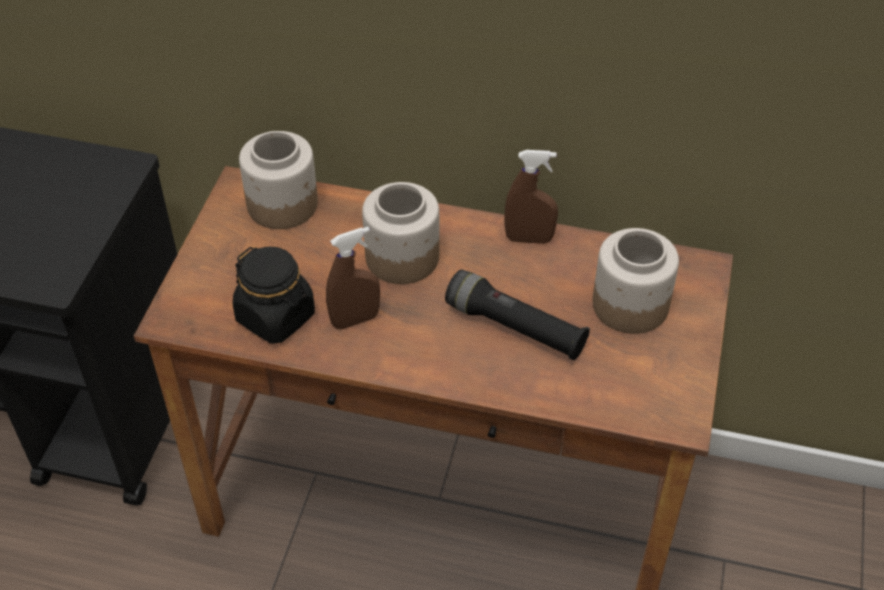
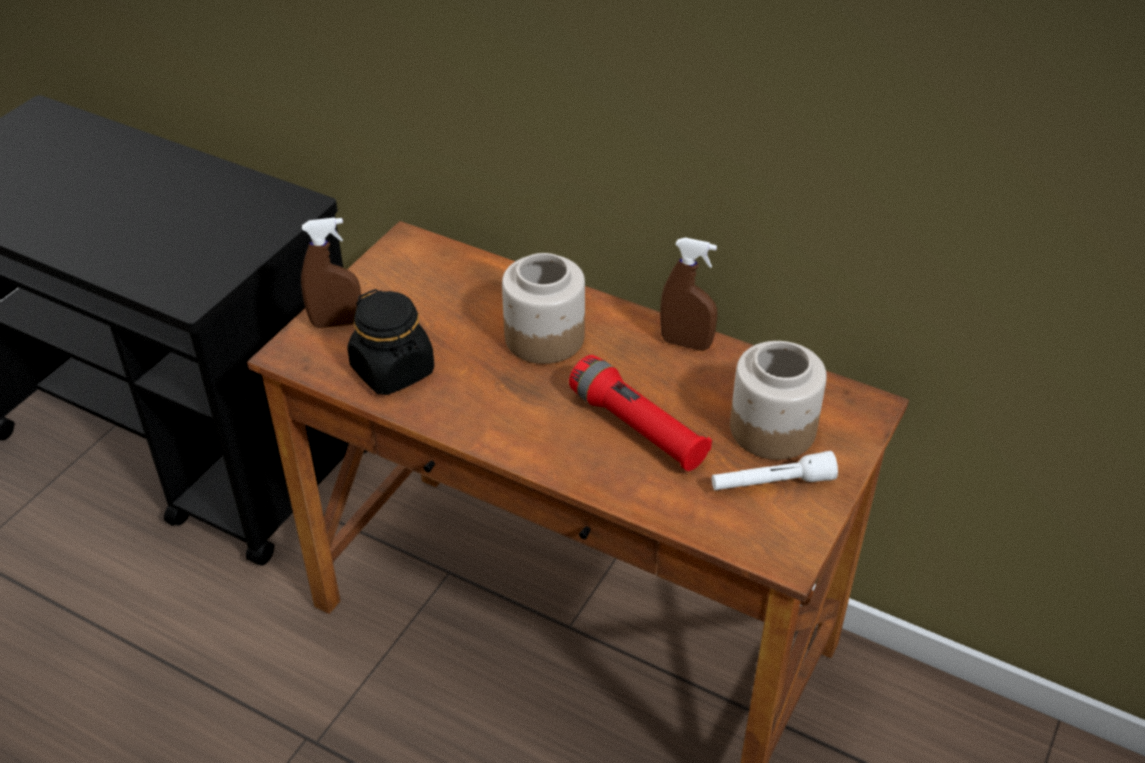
camera: 15 degrees right, 5 degrees down
jar [239,131,318,229] -> none
brown spray bottle [326,227,380,329] -> brown spray bottle moved to [301,217,361,328]
black flashlight [445,270,590,360] -> red flashlight [569,355,712,471]
none -> white flashlight [712,451,838,490]

